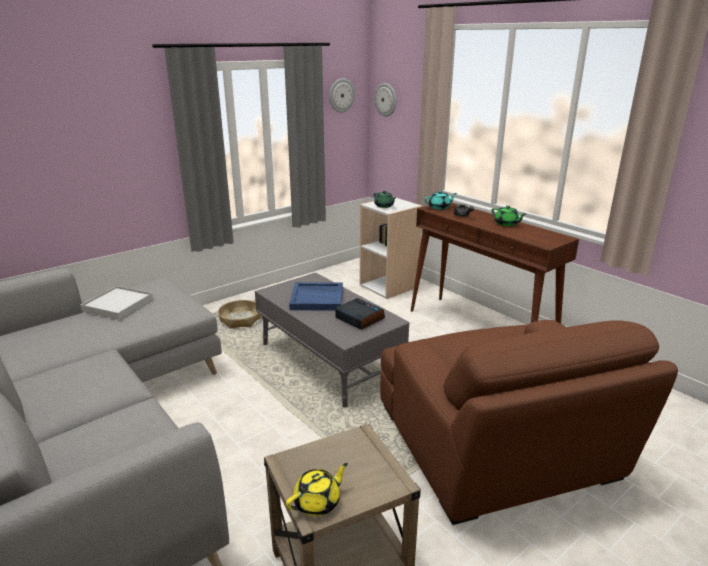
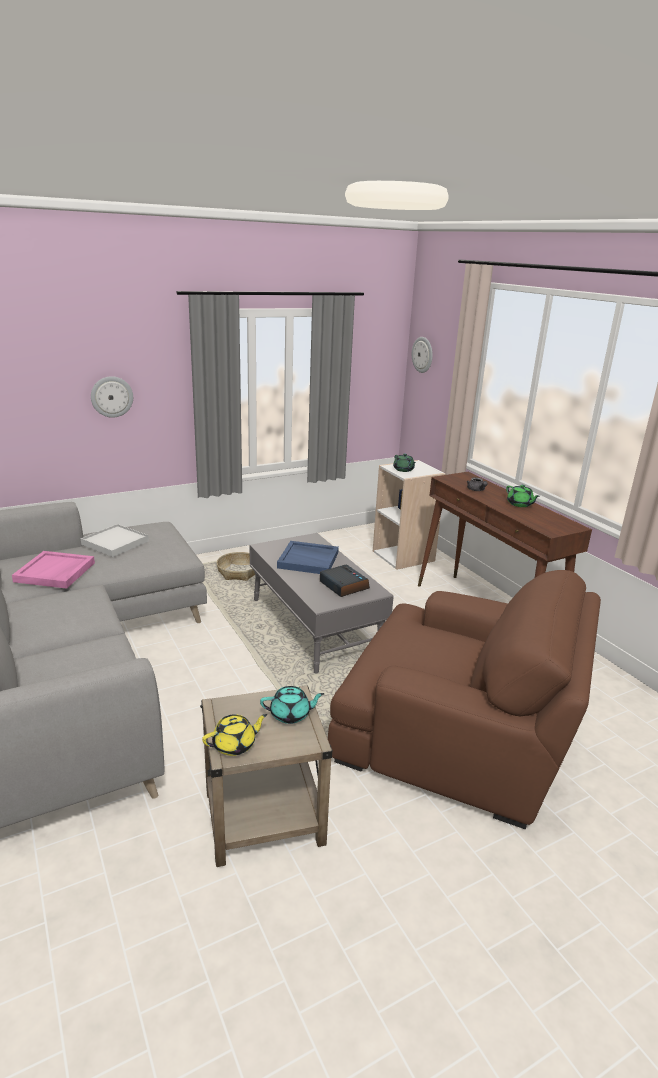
camera: 10 degrees right, 0 degrees up
wall clock [329,78,355,113] -> wall clock moved to [91,376,133,418]
brown armchair [380,320,678,525] -> brown armchair turned 60 degrees counterclockwise [328,570,601,830]
turquoise teapot [425,191,457,210] -> turquoise teapot moved to [260,686,324,724]
none -> pink tray [12,551,95,589]

